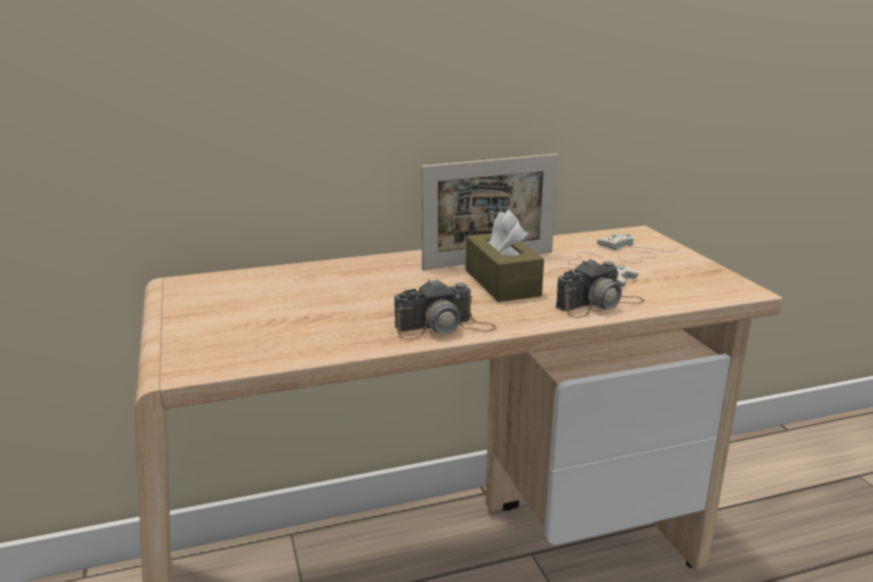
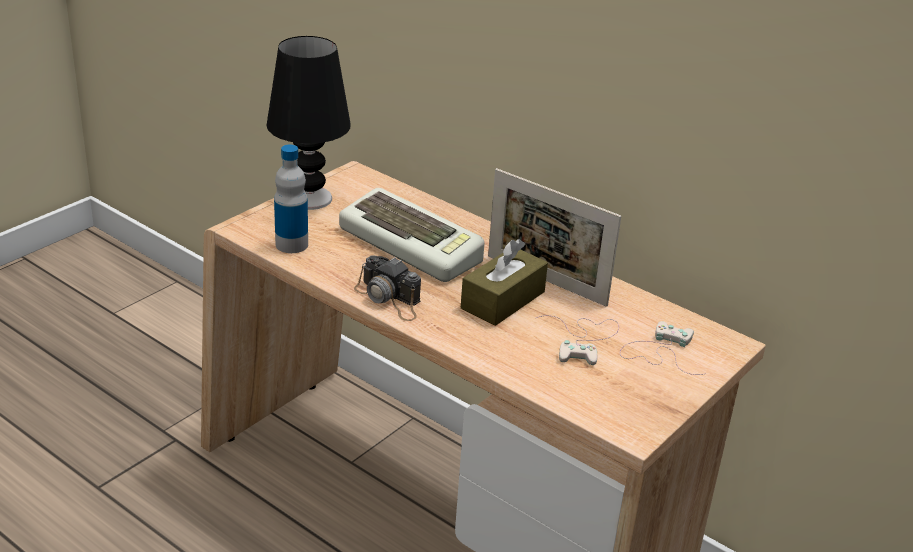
camera: 55 degrees right, 10 degrees up
camera [556,259,645,318] -> none
none -> black table lamp [266,36,351,210]
none -> bottle [274,145,308,253]
none -> keyboard [339,188,484,282]

